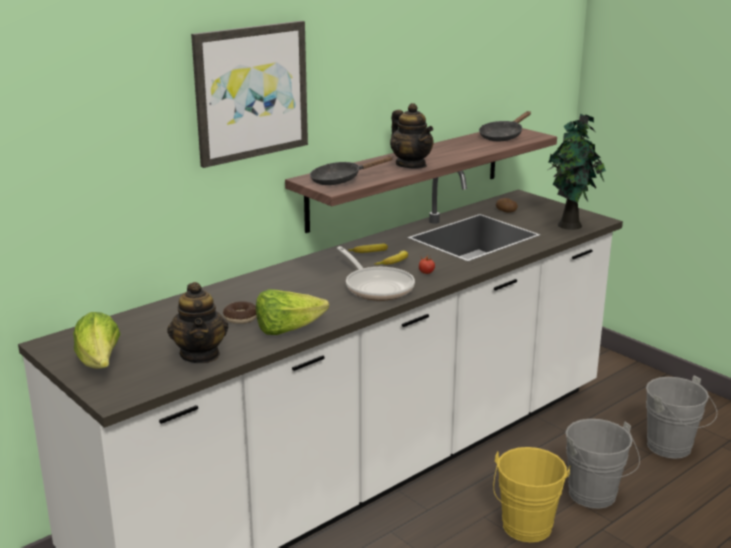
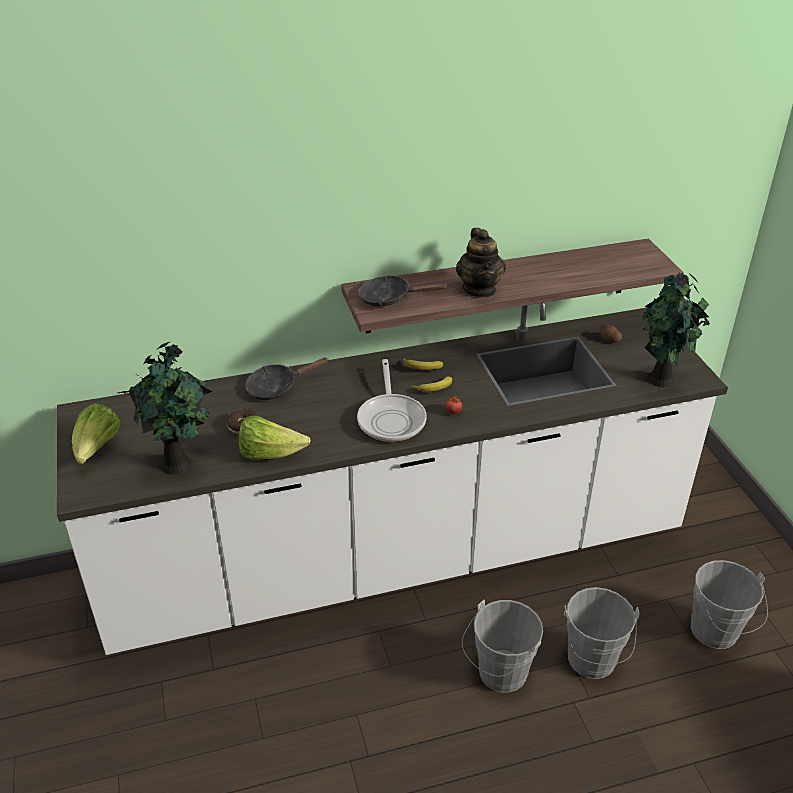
camera: 25 degrees right, 15 degrees up
teapot [167,282,228,363] -> potted plant [118,342,212,474]
picture [191,21,308,168] -> none
black frying pan [479,111,531,141] -> black frying pan moved to [246,358,328,400]
yellow bucket [493,447,570,542] -> grey bucket [462,600,543,692]

